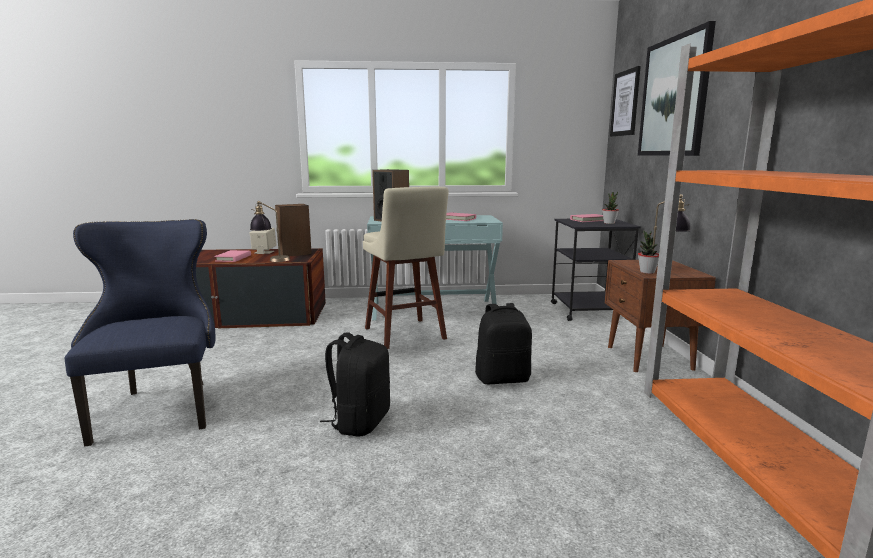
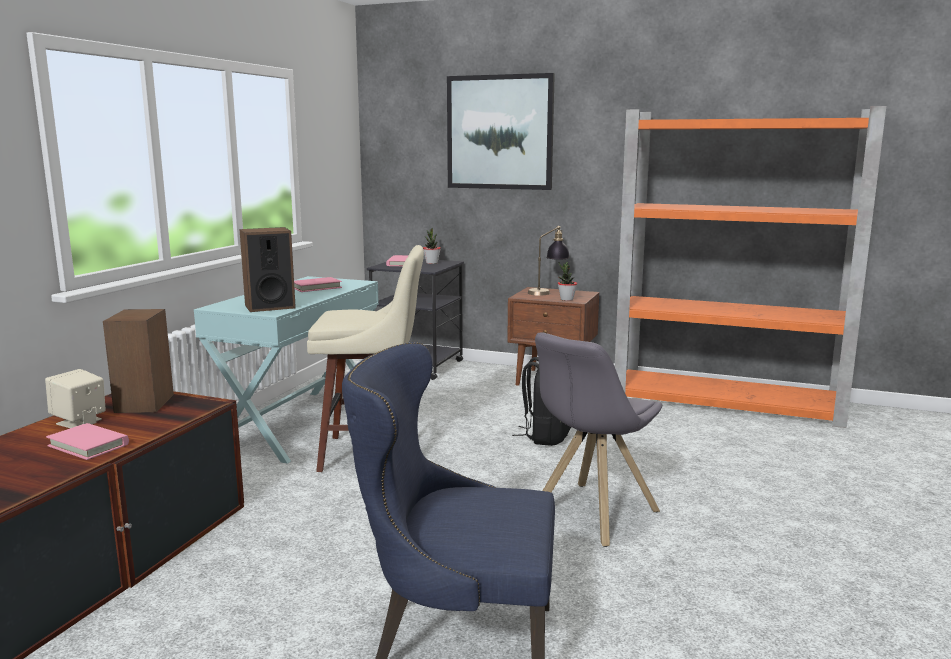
camera: 65 degrees left, 0 degrees up
table lamp [250,201,290,262] -> none
black backpack [320,332,390,437] -> grey chair [535,332,662,547]
picture [610,66,641,137] -> none

